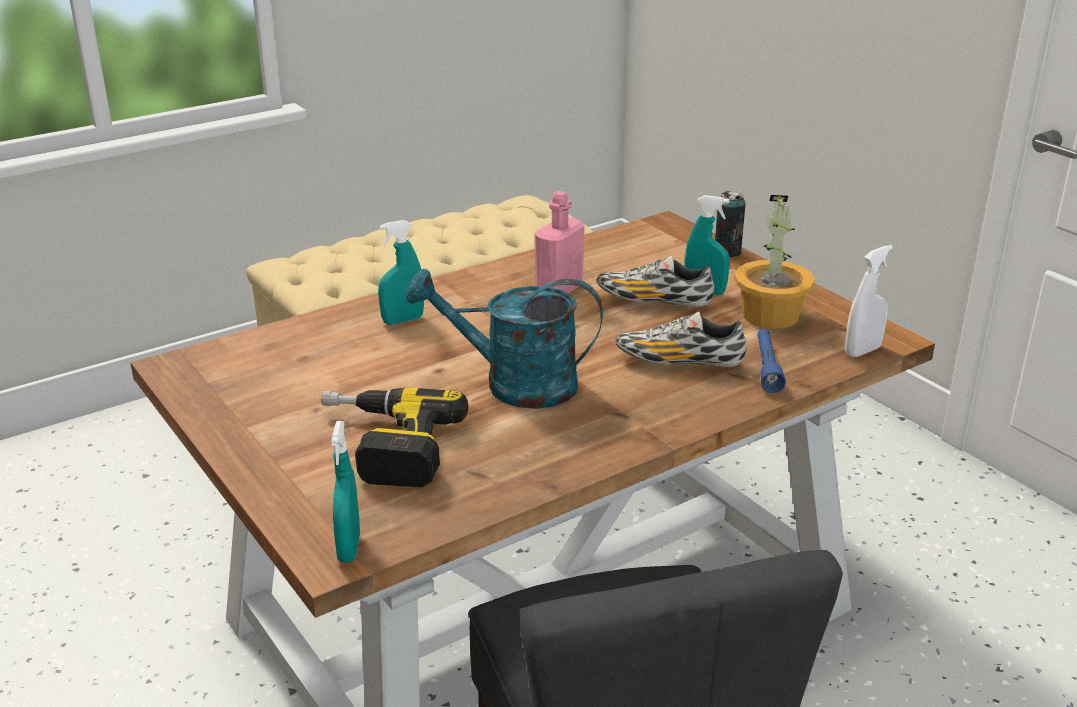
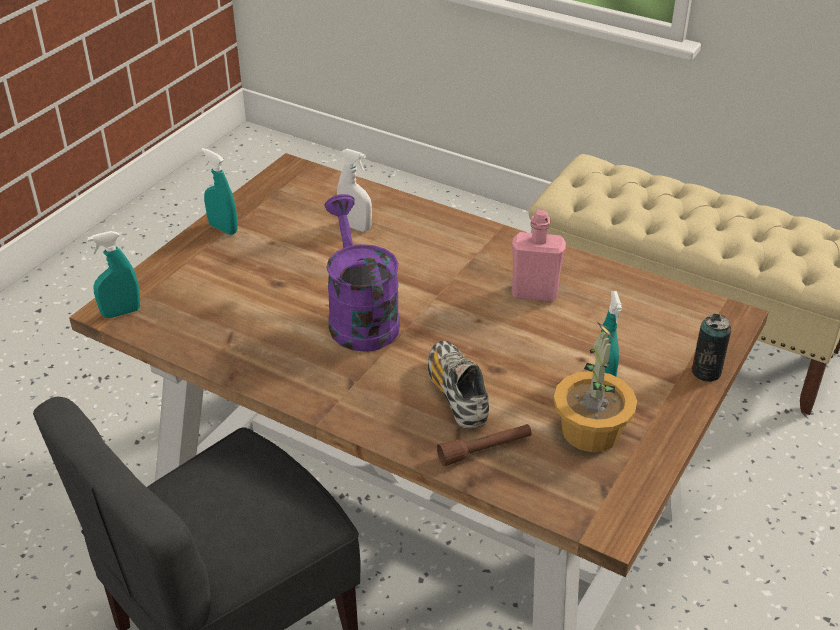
camera: 65 degrees right, 10 degrees up
power drill [321,387,468,487] -> none
turquoise spray bottle [378,220,424,324] -> turquoise spray bottle moved to [201,148,238,235]
turquoise watering can [405,268,603,409] -> purple watering can [324,194,400,352]
shoe [597,255,715,307] -> none
blue flashlight [758,329,786,393] -> brown flashlight [437,424,532,466]
white spray bottle [845,245,893,357] -> white spray bottle moved to [337,149,372,231]

